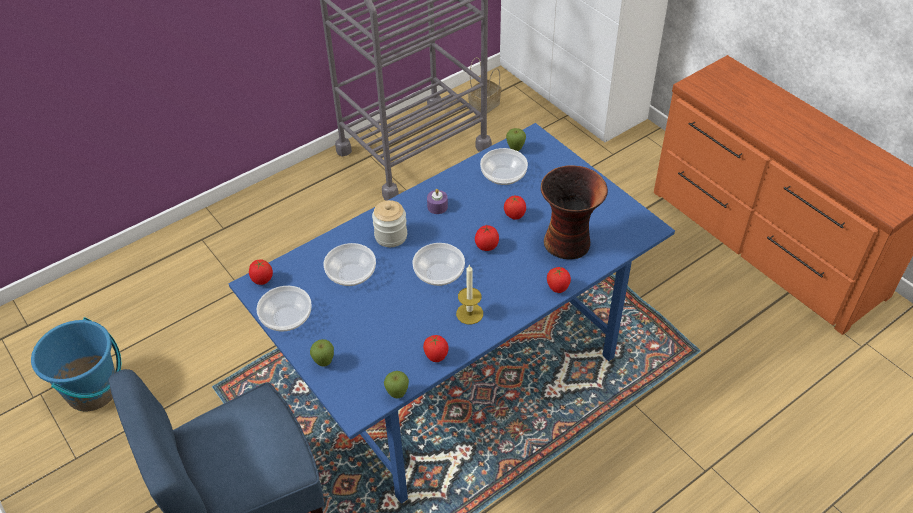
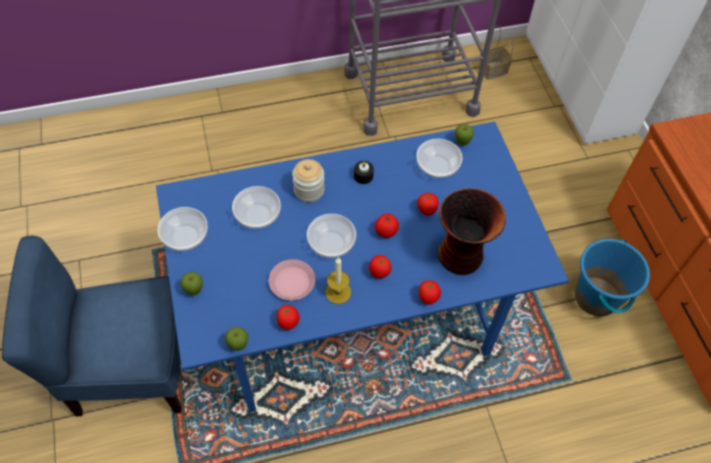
camera: 20 degrees right, 10 degrees up
blue bucket [31,317,121,411] -> blue bucket moved to [575,239,650,317]
tomato [249,259,273,285] -> tomato moved to [369,255,391,278]
purple candle [427,189,448,214] -> black candle [354,161,374,184]
none -> pink plate [269,259,315,300]

